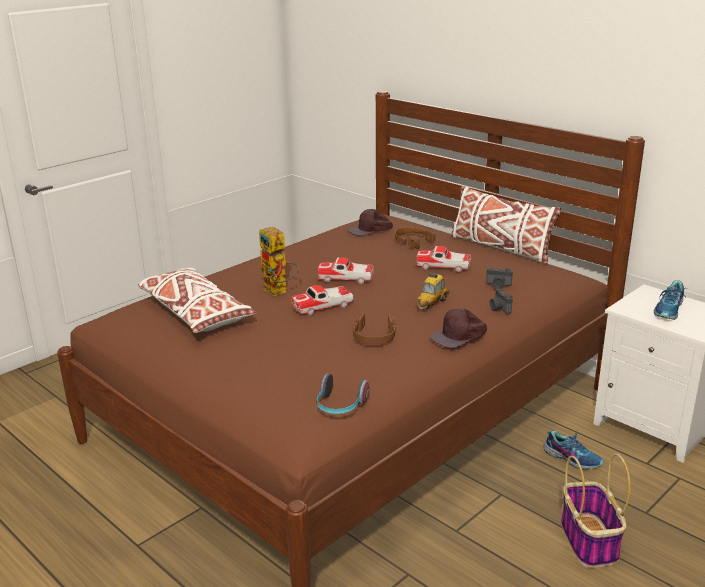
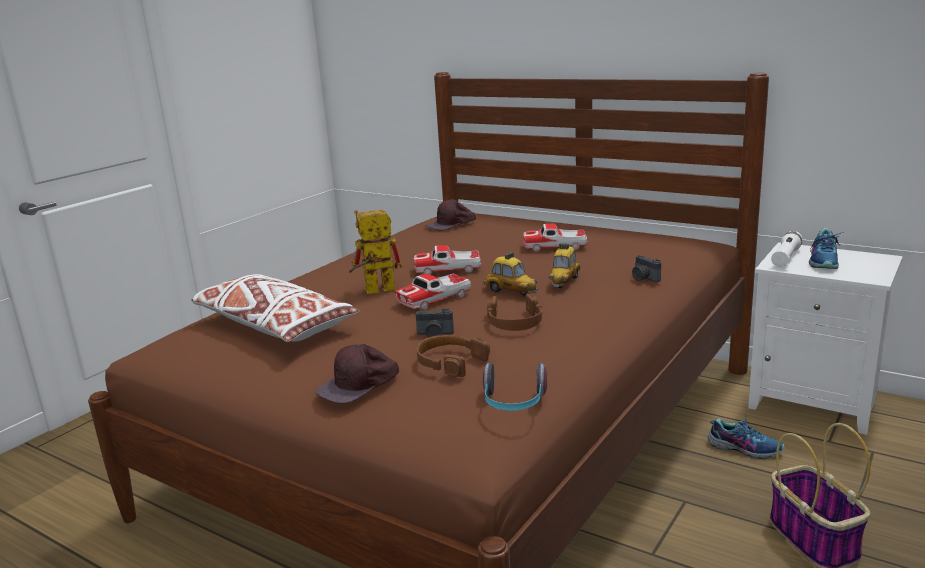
camera: 10 degrees left, 5 degrees down
toy robot [259,227,299,296] -> toy robot turned 120 degrees clockwise [349,210,403,294]
brown headphones [395,227,436,249] -> brown headphones moved to [417,335,490,377]
brown cap [430,309,487,348] -> brown cap moved to [316,344,399,404]
white pillow [451,186,561,264] -> none
camera [486,268,513,288] -> camera moved to [416,308,454,338]
none -> toy car [483,252,538,296]
none -> white flashlight [771,231,803,267]

